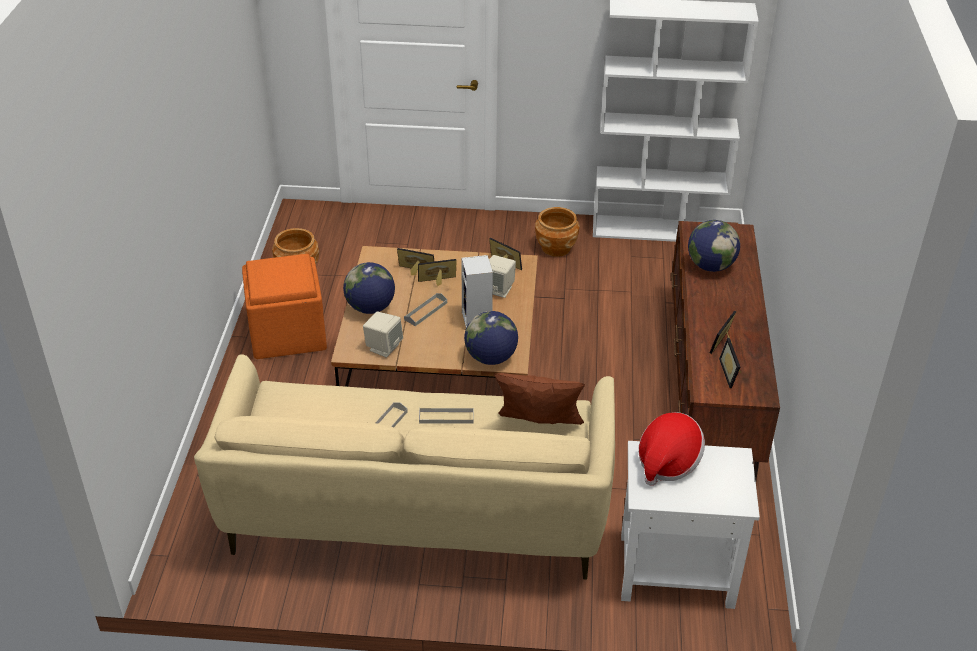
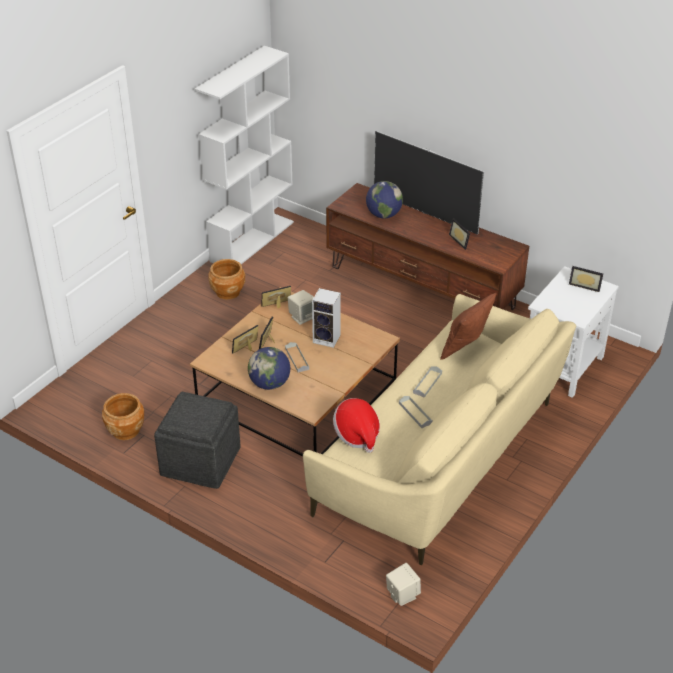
camera: 60 degrees left, 0 degrees up
orange ottoman [242,254,327,359] -> grey ottoman [154,392,241,489]
beige speaker [363,312,403,358] -> beige speaker moved to [386,563,421,606]
globe [464,311,518,365] -> none
hat [638,412,705,486] -> hat moved to [333,398,380,453]
picture frame [719,338,741,388] -> picture frame moved to [569,266,603,292]
none -> television [374,131,484,235]

